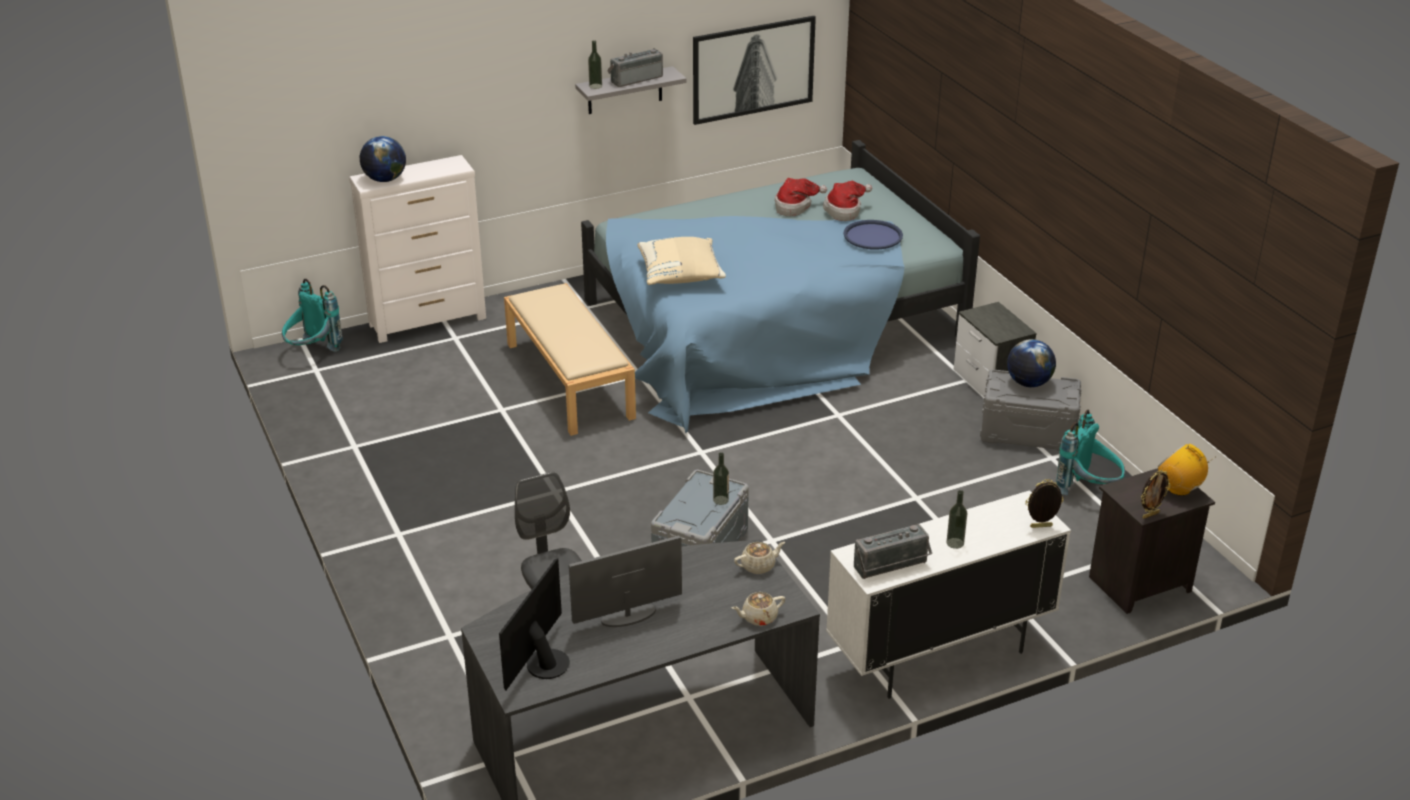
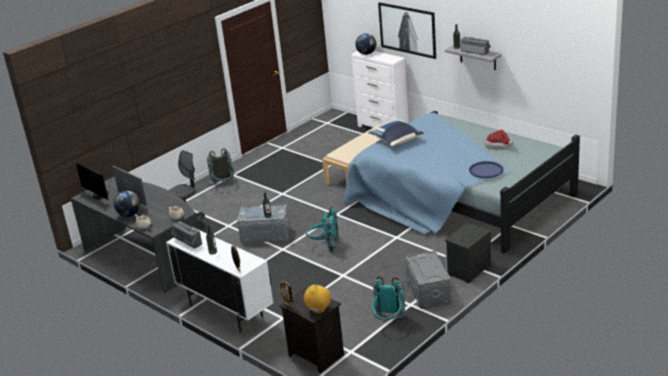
camera: 70 degrees right, 5 degrees down
turquoise backpack [282,279,343,352] -> turquoise backpack moved to [306,207,339,252]
monitor [499,558,570,690] -> monitor turned 135 degrees counterclockwise [76,162,109,200]
beige pillow [637,237,726,285] -> blue pillow [368,120,424,146]
picture [693,16,816,125] -> picture moved to [378,2,436,59]
hat [823,181,872,221] -> none
globe [1007,339,1056,387] -> globe moved to [114,191,141,217]
none -> grey backpack [207,148,234,185]

